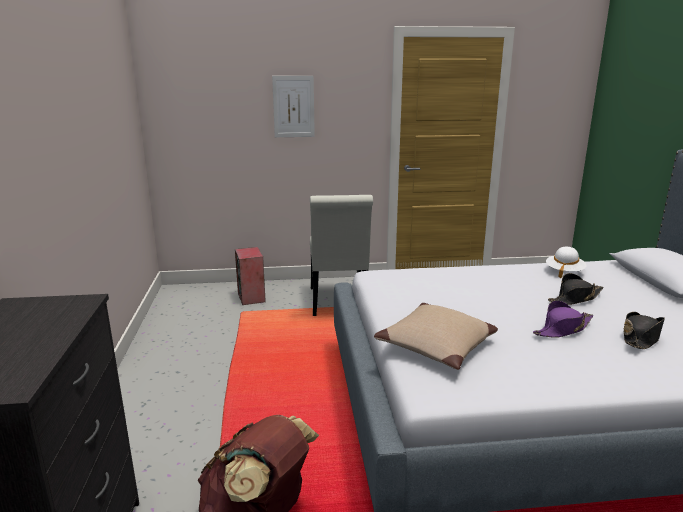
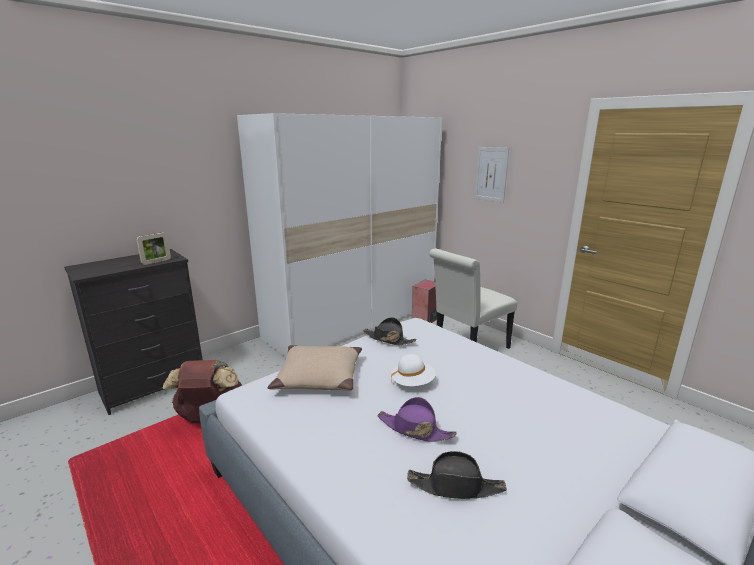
camera: 55 degrees right, 0 degrees up
white hat [546,247,586,278] -> white hat moved to [391,354,435,386]
black hat [548,273,603,305] -> black hat moved to [363,317,417,345]
none -> picture frame [136,232,171,265]
none -> white wardrobe [237,113,442,357]

